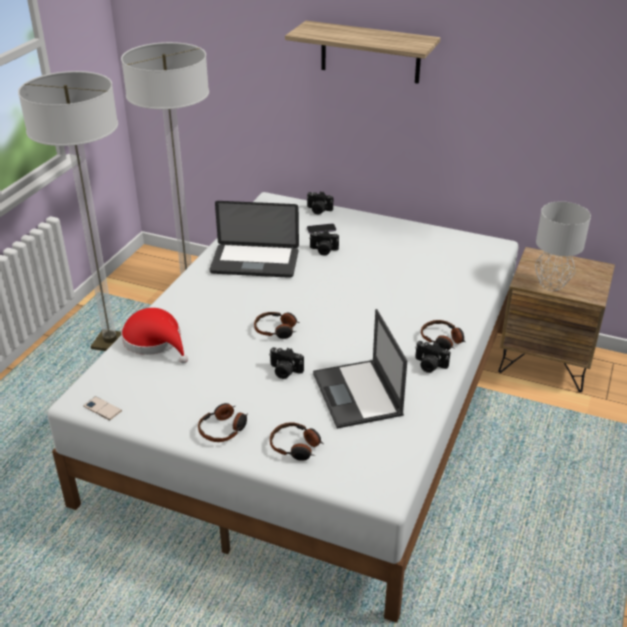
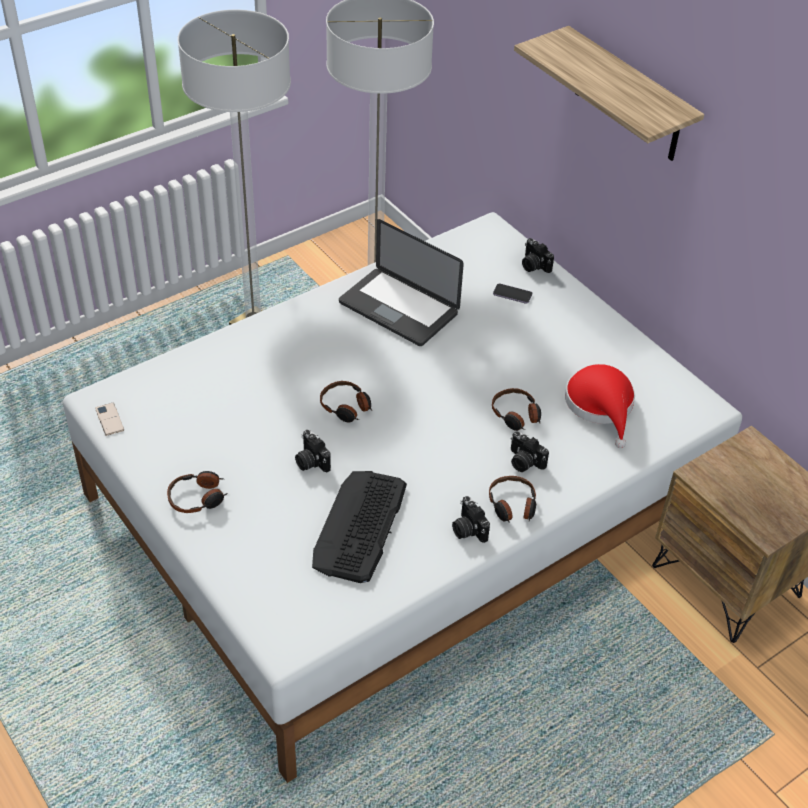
camera: 30 degrees right, 10 degrees up
red hat [121,308,188,363] -> red hat moved to [565,364,635,448]
headphones [270,423,323,461] -> headphones moved to [492,388,541,431]
camera [309,230,339,256] -> camera moved to [511,431,549,472]
laptop [313,309,407,429] -> keyboard [312,471,407,583]
grey table lamp [535,201,591,291] -> none

